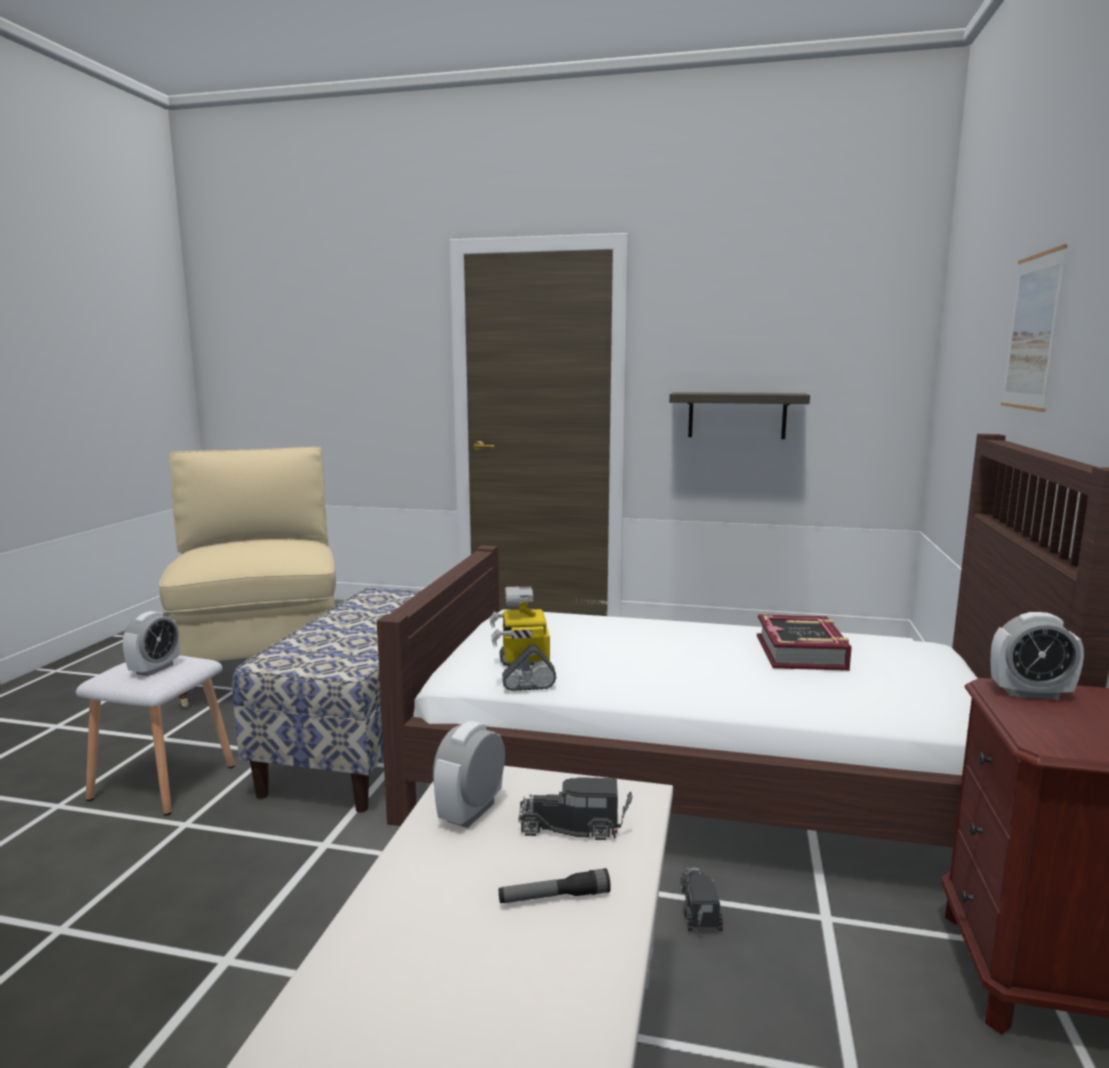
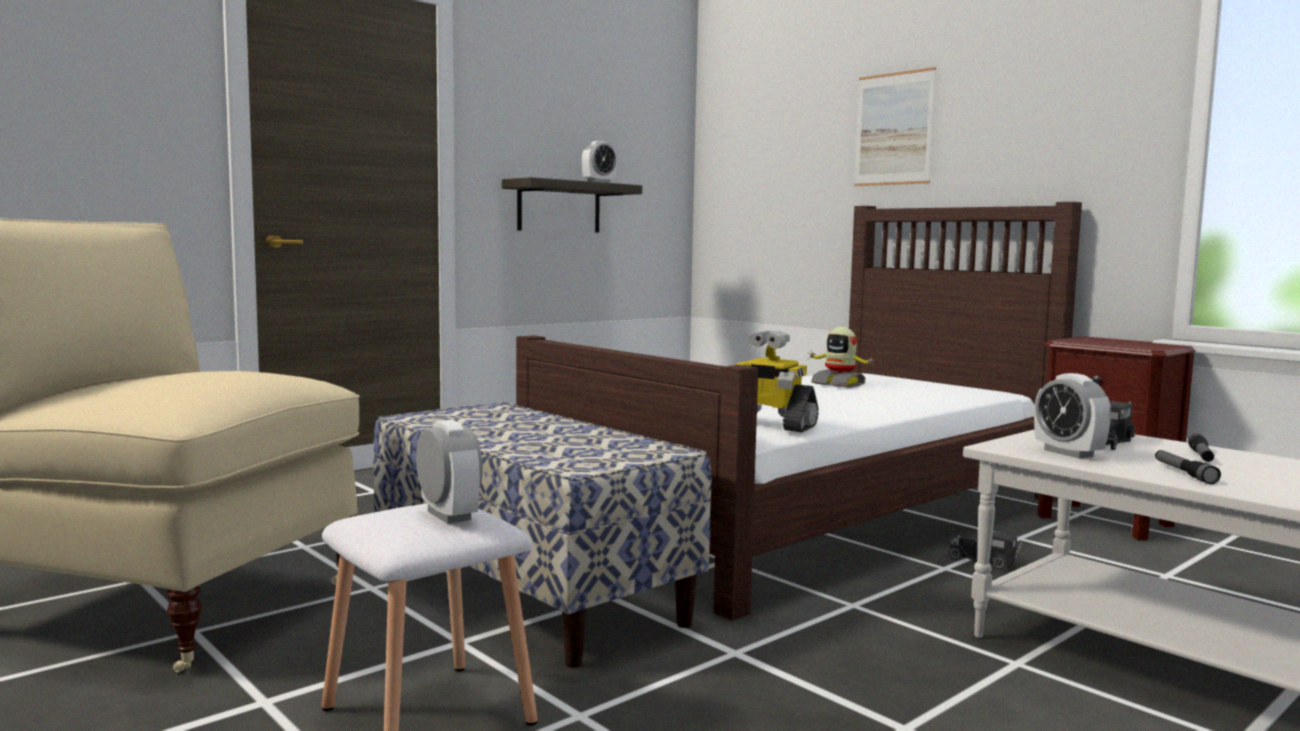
camera: 55 degrees left, 5 degrees down
book [757,615,852,671] -> toy robot [808,327,877,388]
alarm clock [991,612,1084,700] -> alarm clock moved to [582,141,617,183]
none -> flashlight [1155,450,1221,484]

